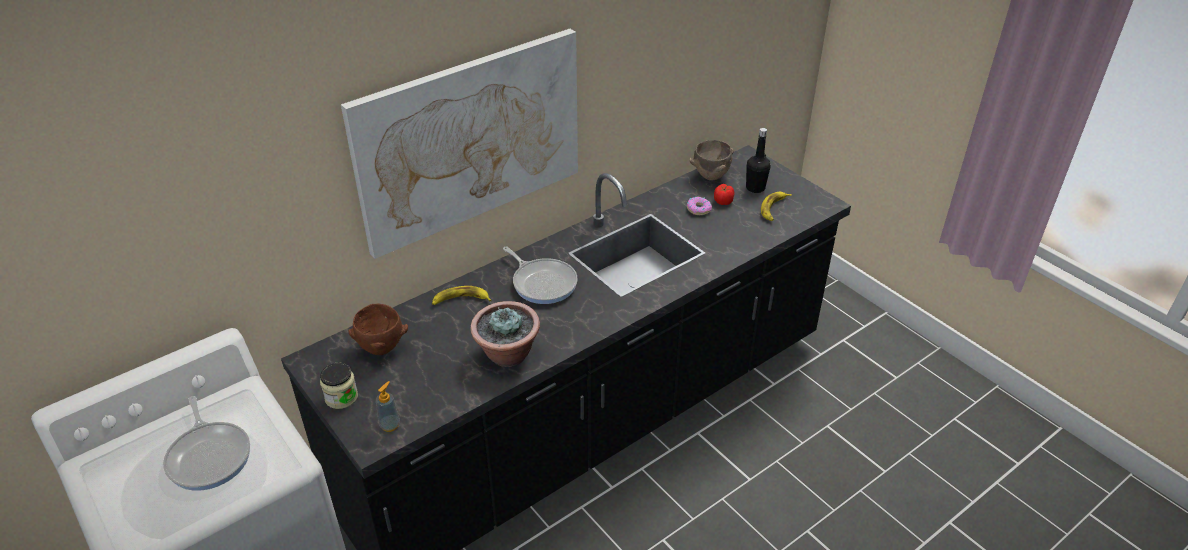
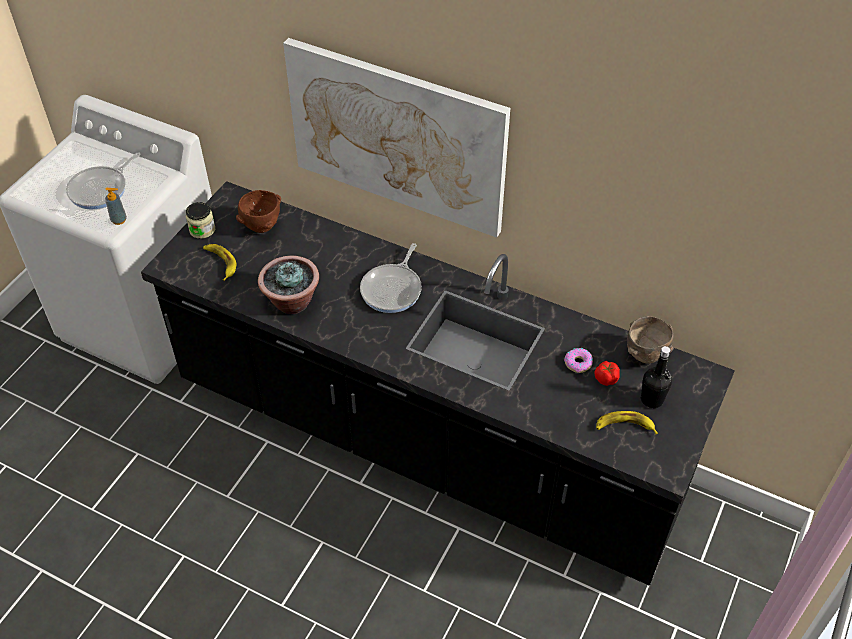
camera: 65 degrees right, 10 degrees up
soap dispenser [376,381,400,432] -> soap dispenser moved to [105,188,127,225]
banana [432,286,491,305] -> banana moved to [203,244,236,281]

